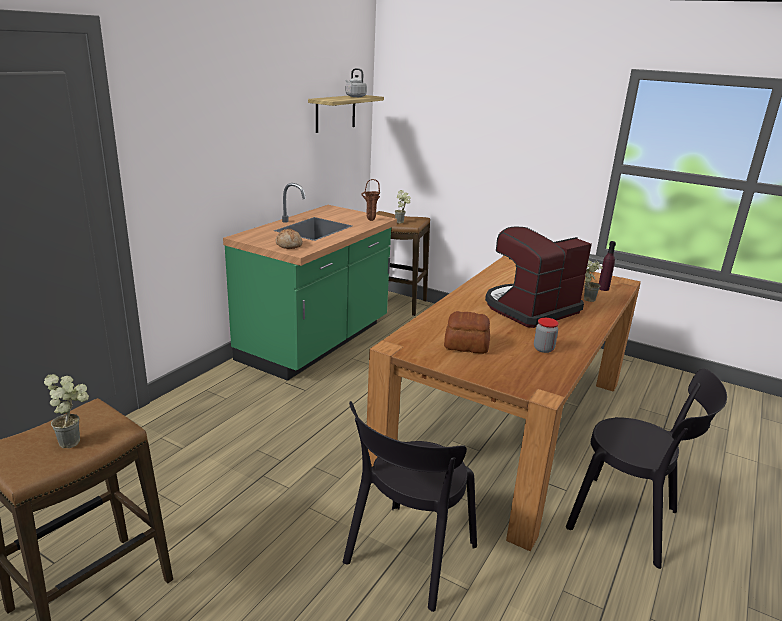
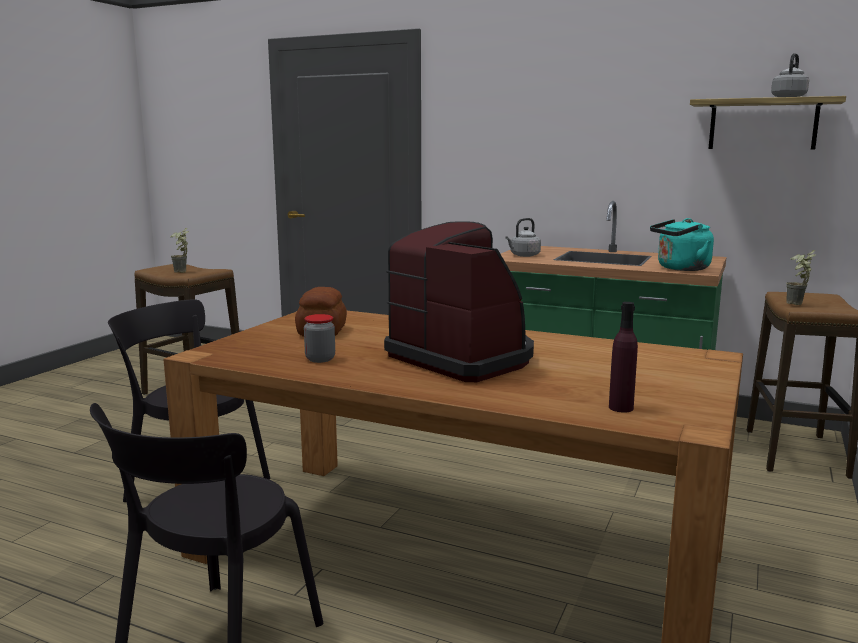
camera: 85 degrees right, 10 degrees down
bread [276,228,303,249] -> grey kettle [505,218,541,257]
brown vase [362,179,380,221] -> turquoise kettle [650,218,714,271]
potted plant [584,260,603,302] -> none

